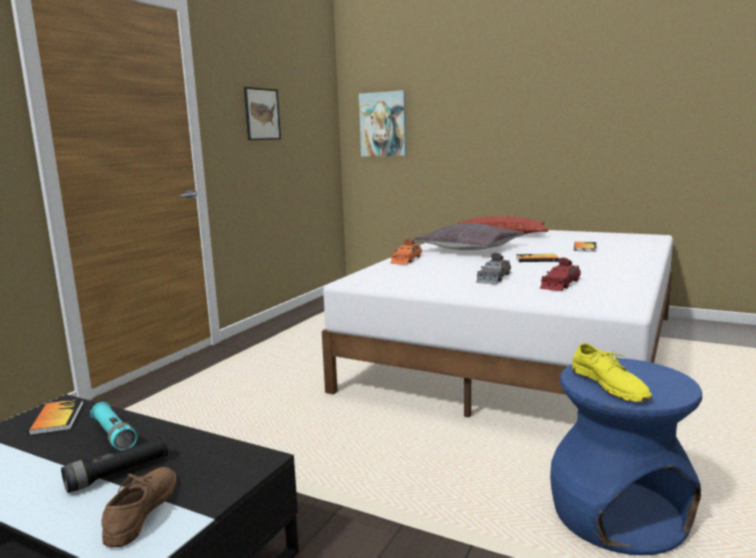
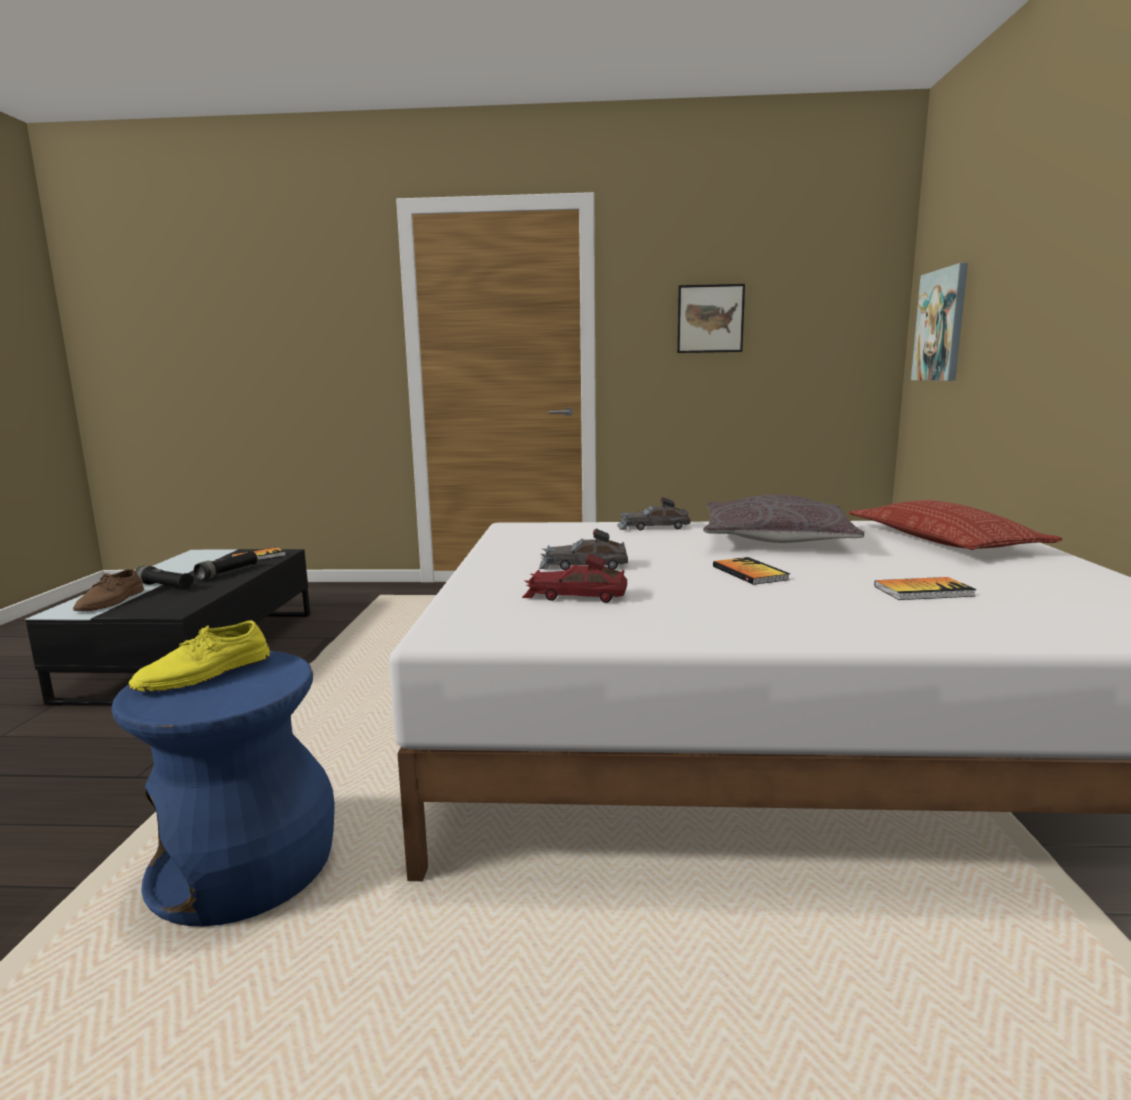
camera: 65 degrees right, 0 degrees up
turquoise flashlight [90,402,137,451] -> black flashlight [194,551,258,580]
brown shoe [101,467,177,547] -> brown shoe turned 120 degrees clockwise [73,569,144,611]
orange toy car [390,238,422,265] -> grey toy car [617,497,690,530]

